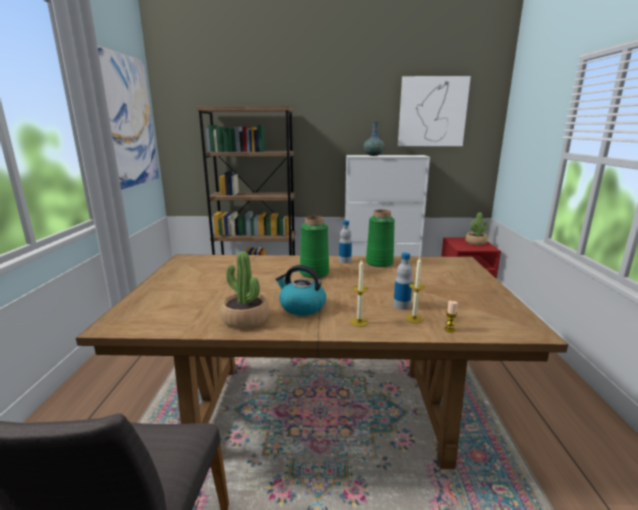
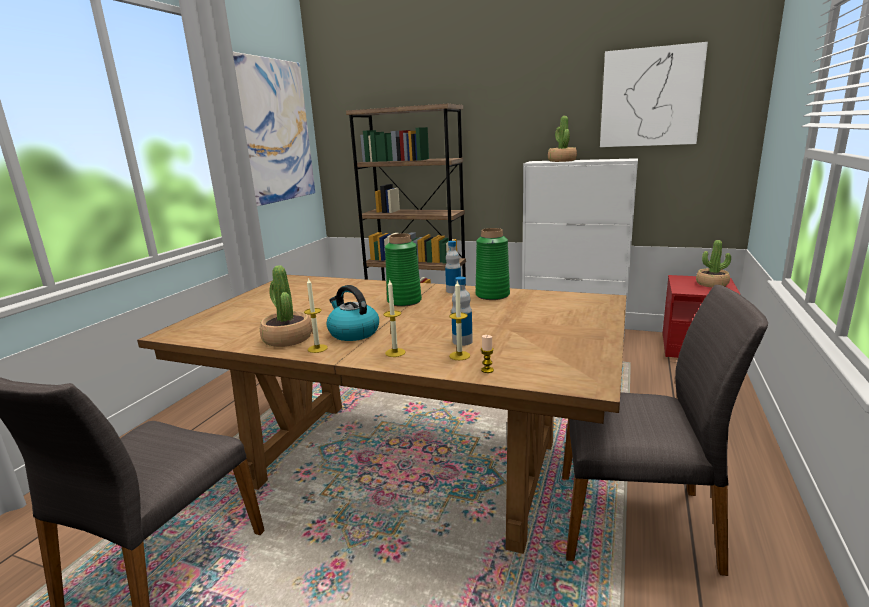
camera: 20 degrees right, 0 degrees up
vase [363,122,385,156] -> potted plant [548,116,577,162]
none -> candle [304,277,328,353]
none -> grey chair [562,285,768,576]

